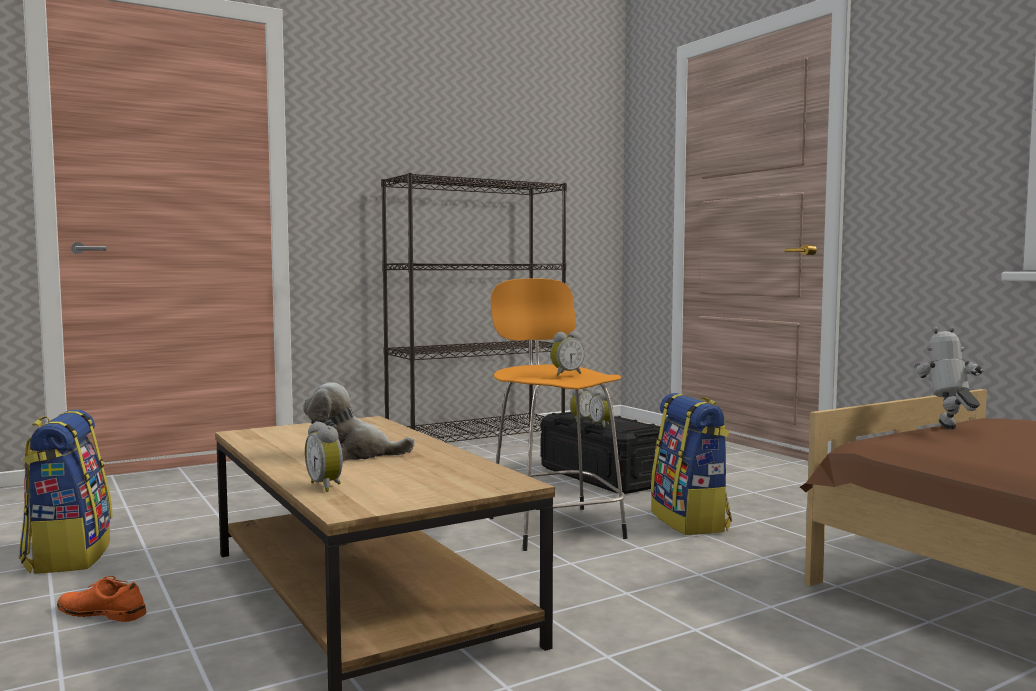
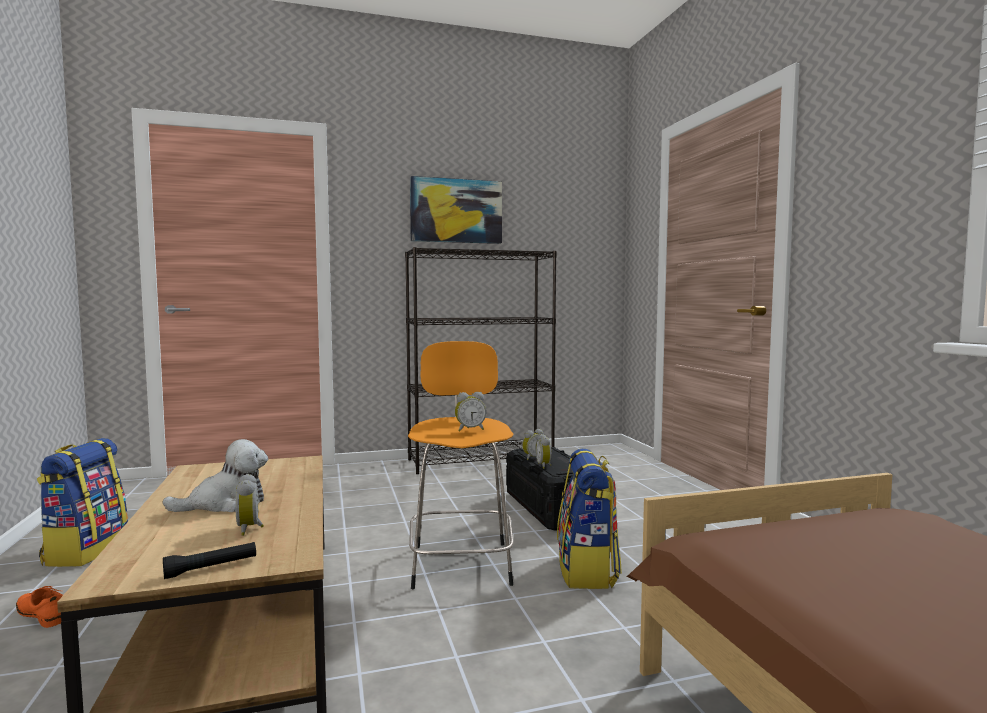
camera: 15 degrees right, 0 degrees up
plush toy [303,382,415,461] -> plush toy turned 135 degrees clockwise [163,439,268,512]
alarm clock [305,421,343,492] -> alarm clock moved to [235,474,264,536]
toy robot [913,326,985,429] -> none
none -> black flashlight [163,542,256,579]
none -> picture [410,176,502,244]

